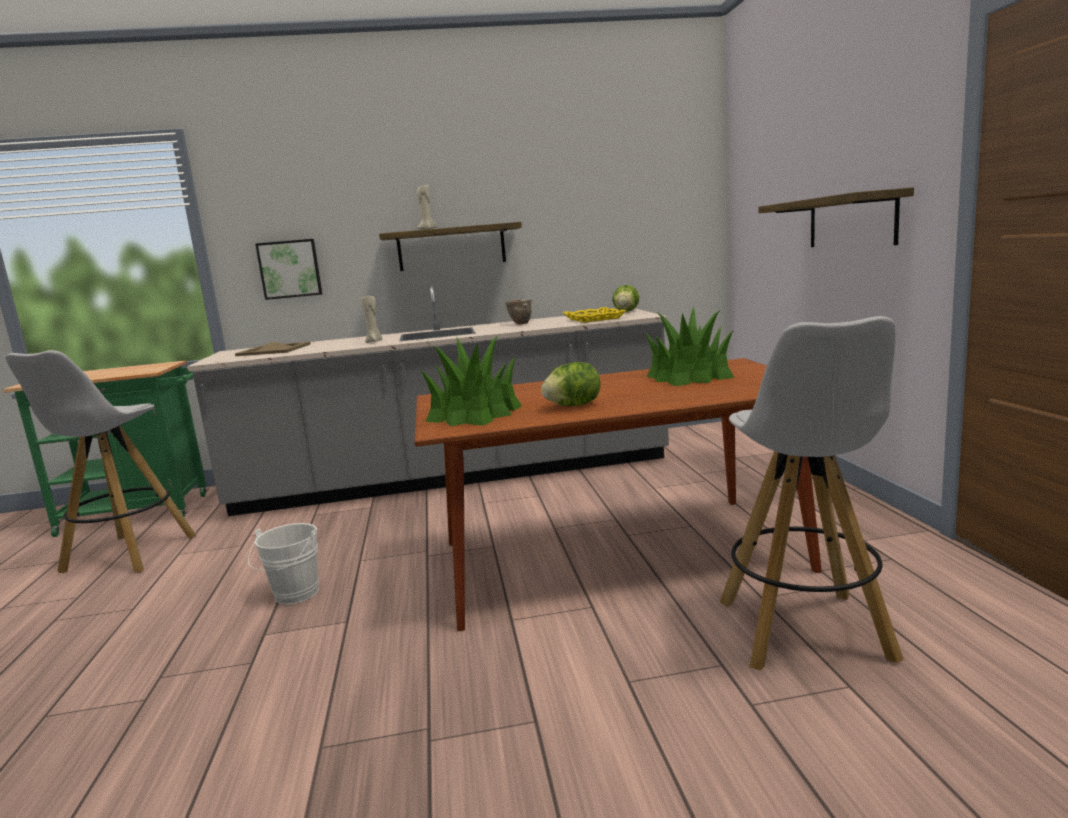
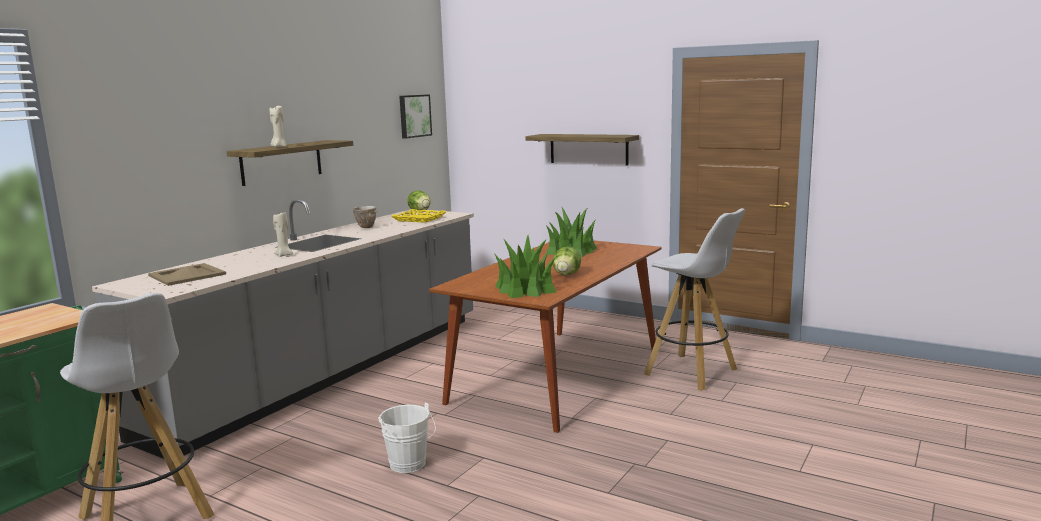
camera: 50 degrees left, 0 degrees up
picture [255,239,322,300] -> picture moved to [399,94,432,138]

